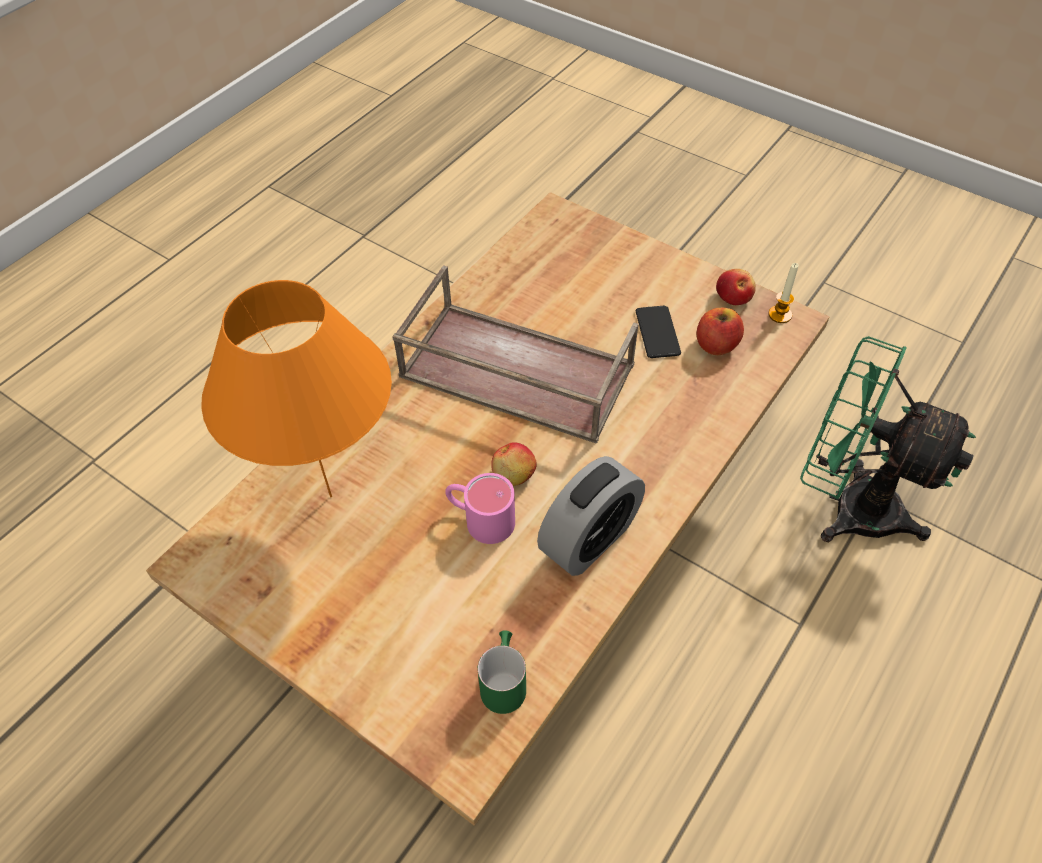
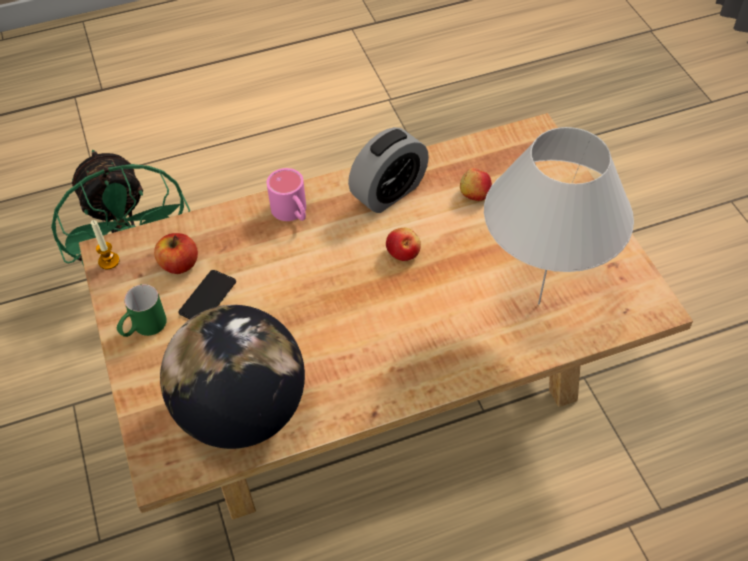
camera: 145 degrees left, 0 degrees up
orange table lamp [201,280,392,497] -> white table lamp [484,127,634,304]
brown tray [392,265,638,444] -> none
pink mug [445,473,515,544] -> pink mug moved to [267,168,306,221]
green mug [478,631,526,714] -> green mug moved to [117,284,167,337]
alarm clock [537,456,645,576] -> alarm clock turned 150 degrees clockwise [348,127,429,213]
apple [716,269,756,305] -> apple moved to [460,168,492,201]
none -> globe [160,305,305,449]

